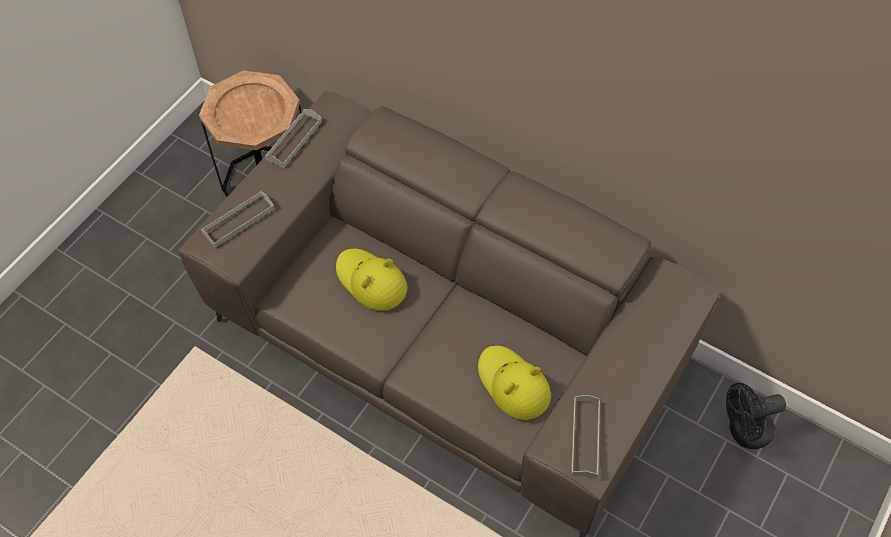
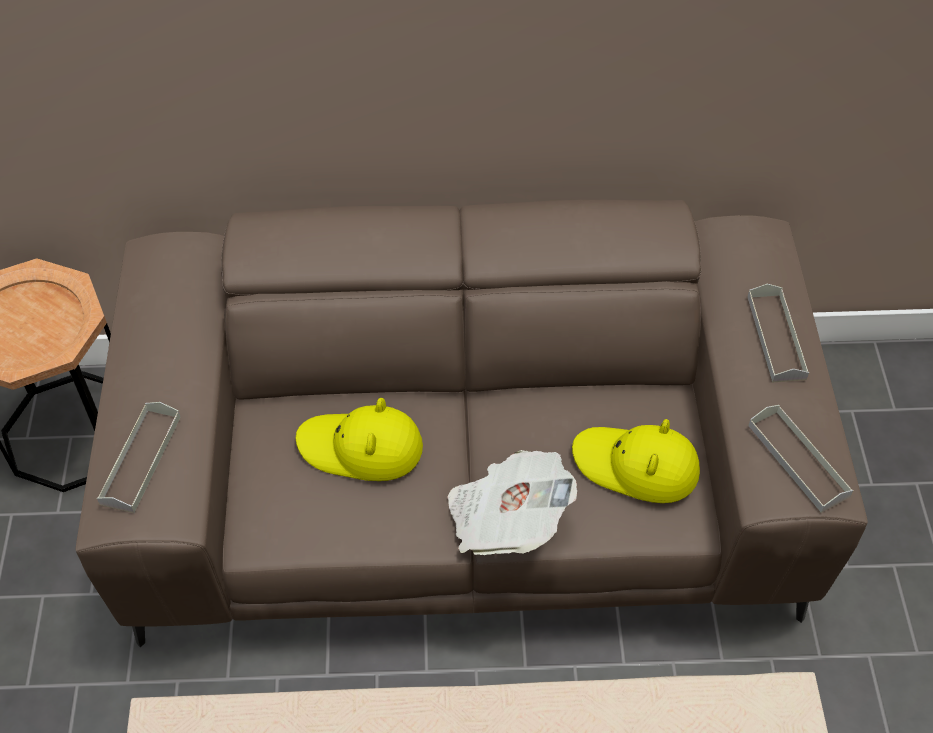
camera: 35 degrees left, 5 degrees down
grey tray [265,109,322,168] -> grey tray moved to [747,284,809,383]
black fan [726,383,786,449] -> none
none -> newspaper [447,450,577,555]

